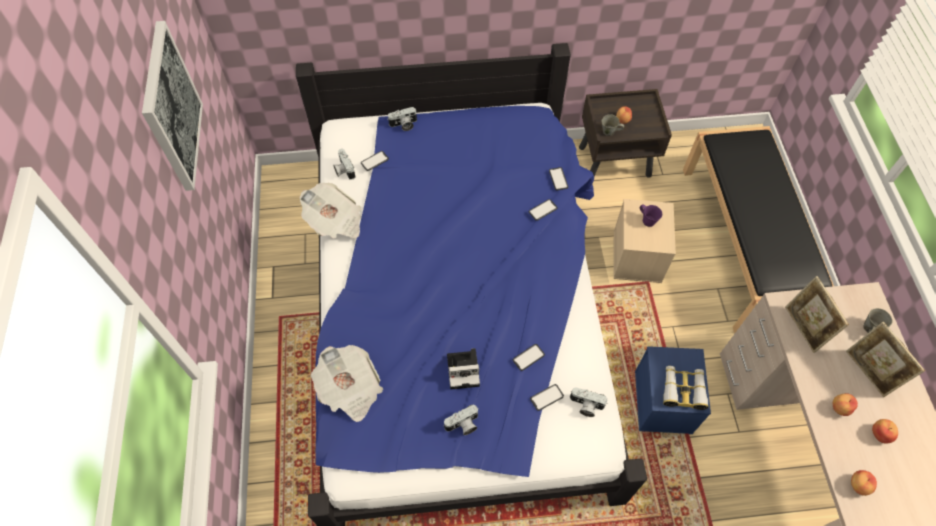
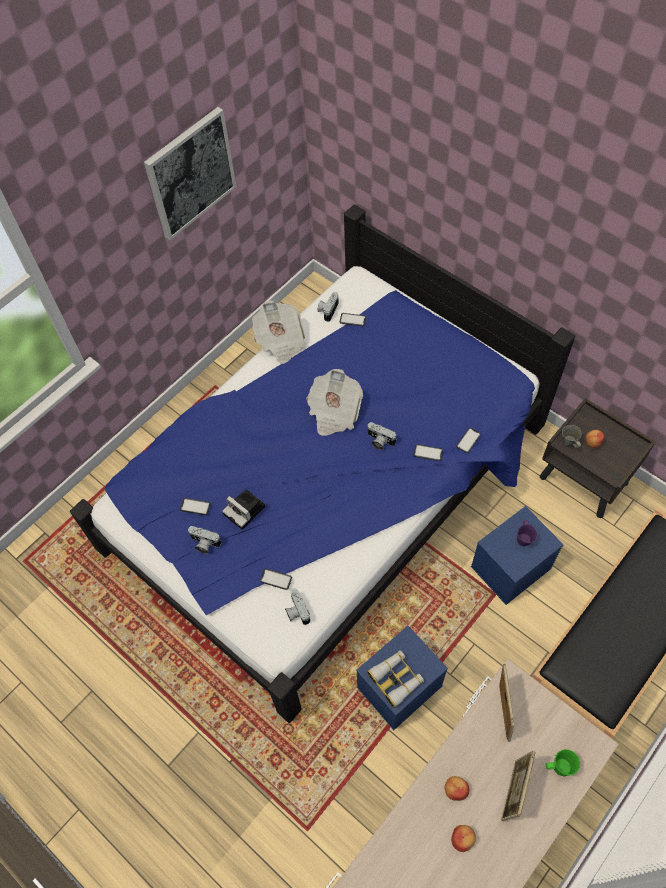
camera: 50 degrees right, 0 degrees up
newspaper [311,345,383,422] -> newspaper moved to [307,369,363,436]
camera [387,107,417,131] -> camera moved to [367,422,397,450]
phone [513,344,545,371] -> phone moved to [180,498,211,515]
beige storage box [613,199,676,283] -> blue storage box [471,506,564,605]
picture frame [785,276,849,353] -> picture frame turned 150 degrees clockwise [499,664,515,742]
apple [851,470,877,496] -> none
grey mug [863,308,892,333] -> green mug [545,749,580,776]

